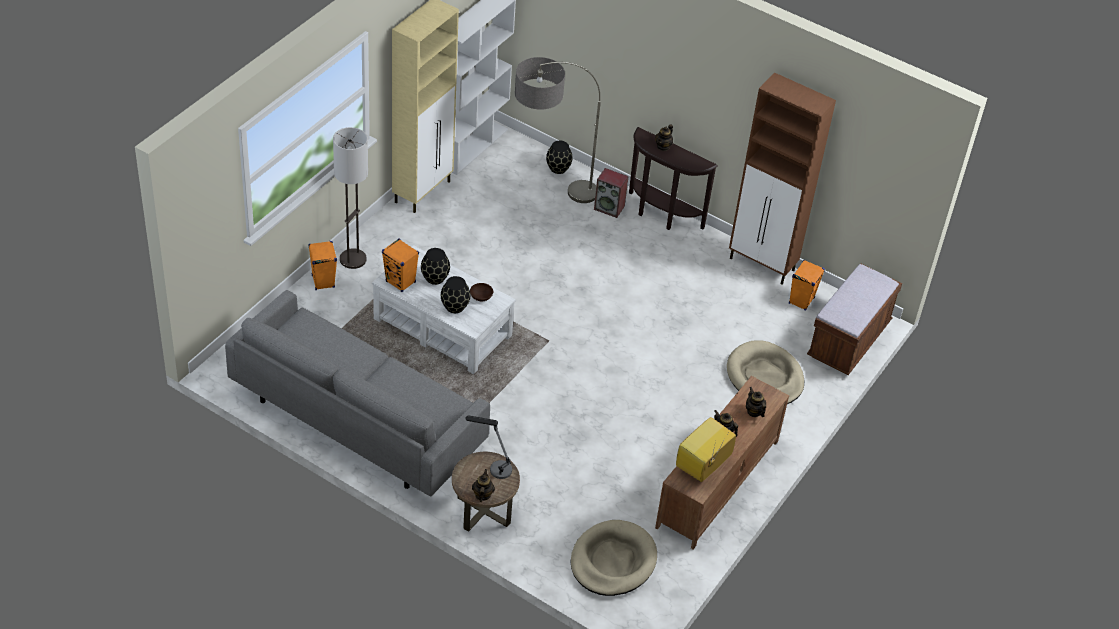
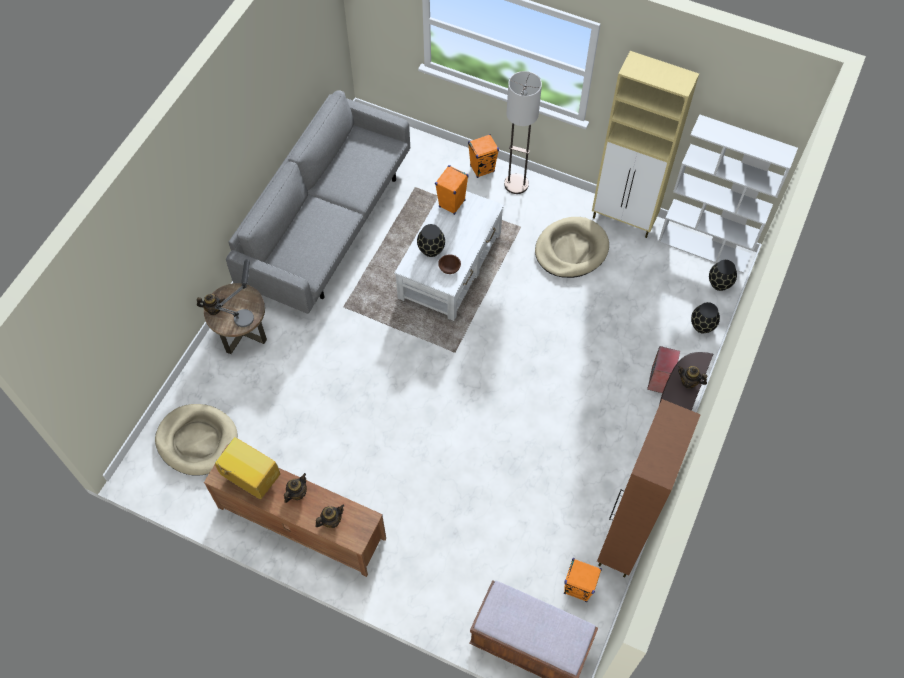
camera: 85 degrees right, 15 degrees up
black vase [421,248,450,285] -> black vase moved to [709,260,737,291]
floor lamp [515,57,601,203] -> none
beige dog bed [727,340,804,404] -> beige dog bed moved to [535,217,609,278]

